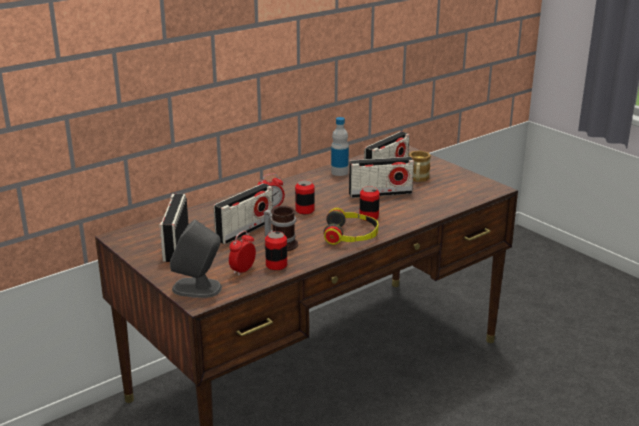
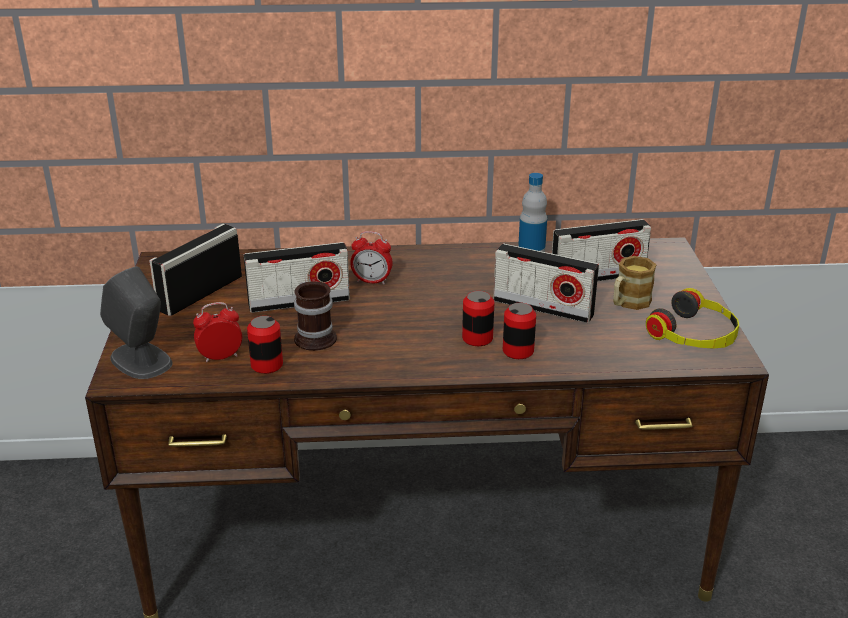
camera: 35 degrees right, 5 degrees up
can [295,180,315,214] -> can moved to [503,303,536,359]
headphones [323,208,378,245] -> headphones moved to [646,288,739,349]

